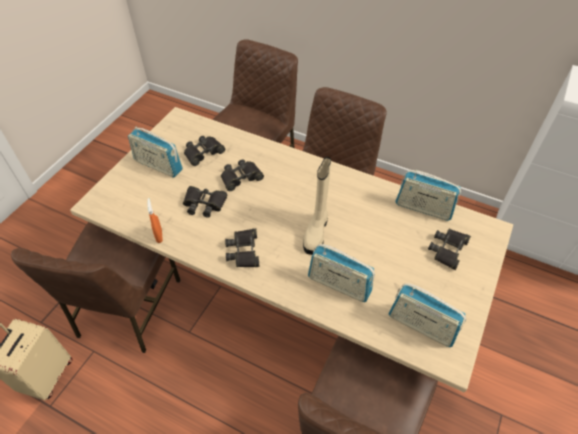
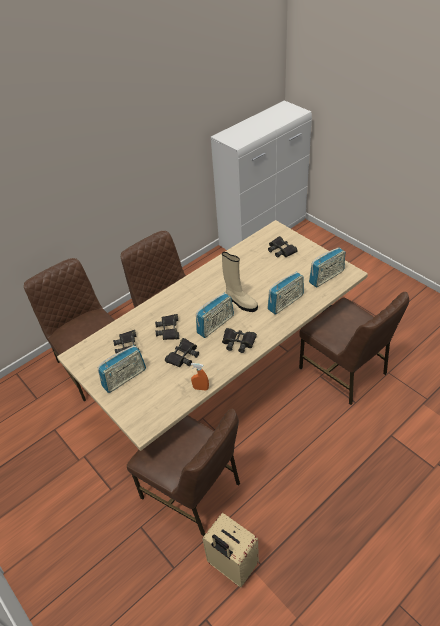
camera: 65 degrees left, 5 degrees down
radio [395,170,461,221] -> radio moved to [196,293,234,338]

